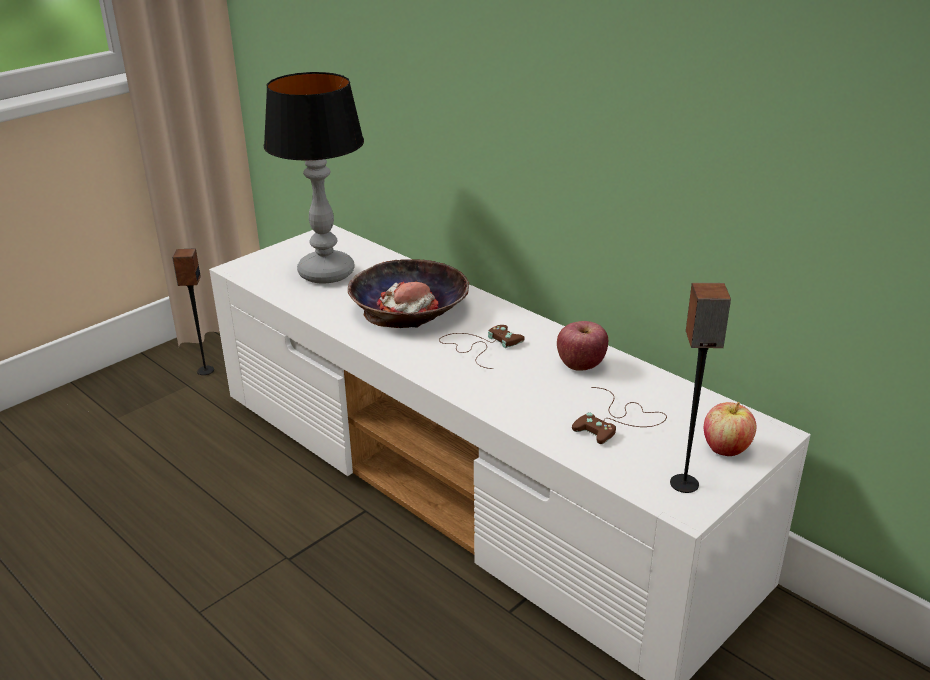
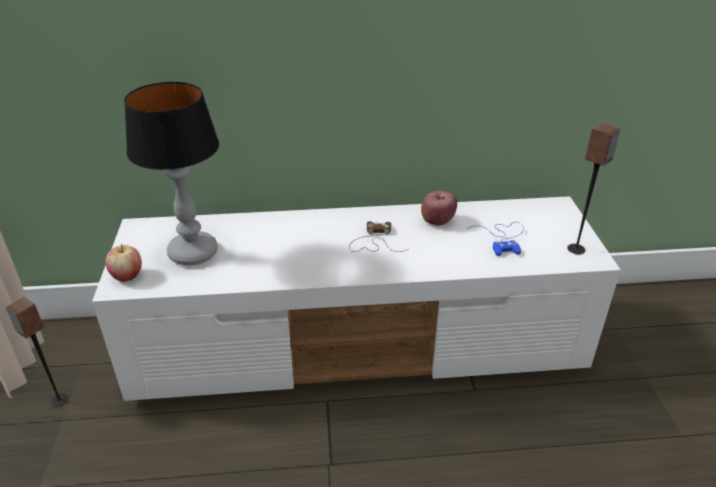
camera: 50 degrees left, 5 degrees up
bowl [348,259,469,328] -> none
brown game controller [572,387,667,444] -> blue game controller [469,222,524,256]
apple [704,402,756,456] -> apple moved to [105,244,142,282]

